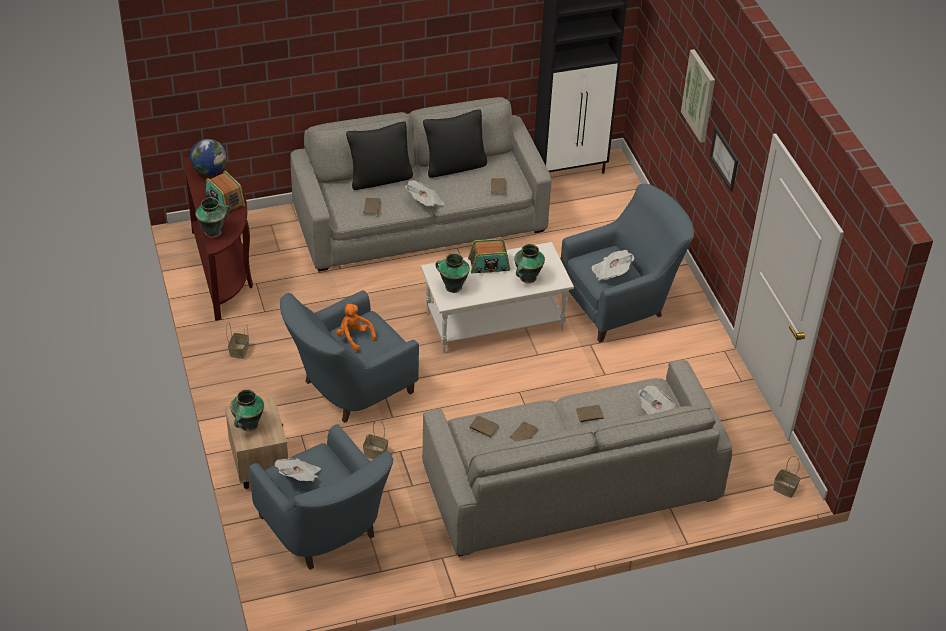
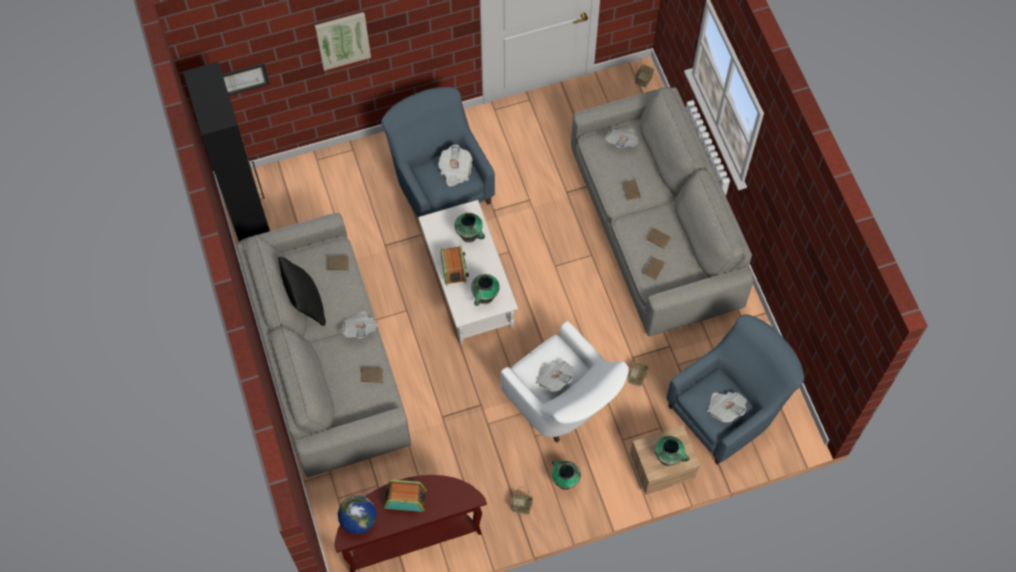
camera: 90 degrees left, 20 degrees up
vase [195,197,230,238] -> vase moved to [552,460,581,490]
radio [205,171,245,211] -> radio turned 135 degrees counterclockwise [384,480,427,512]
blue armchair [280,290,419,423] -> white armchair [501,321,629,443]
orange plush toy [336,304,376,351] -> newspaper [536,361,573,392]
black pillow [346,122,413,190] -> none
picture [709,127,738,192] -> picture moved to [222,63,270,96]

